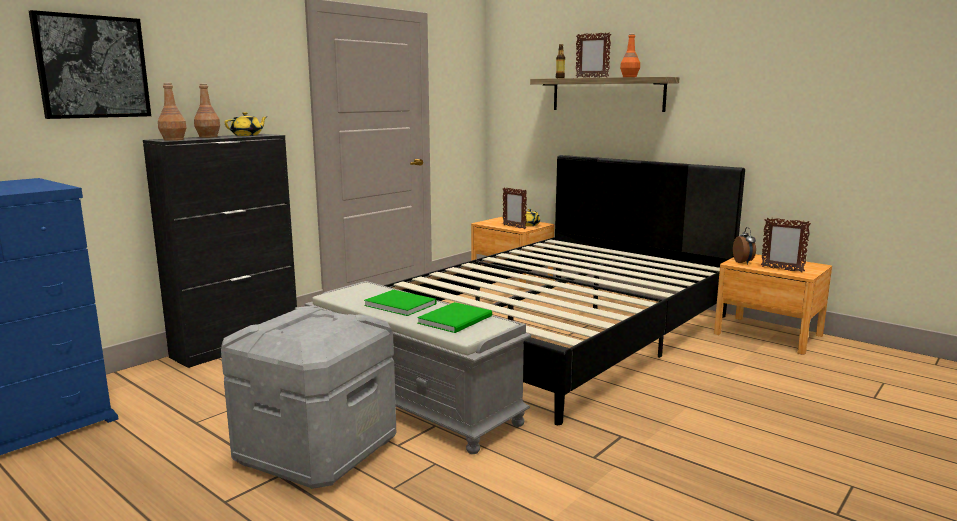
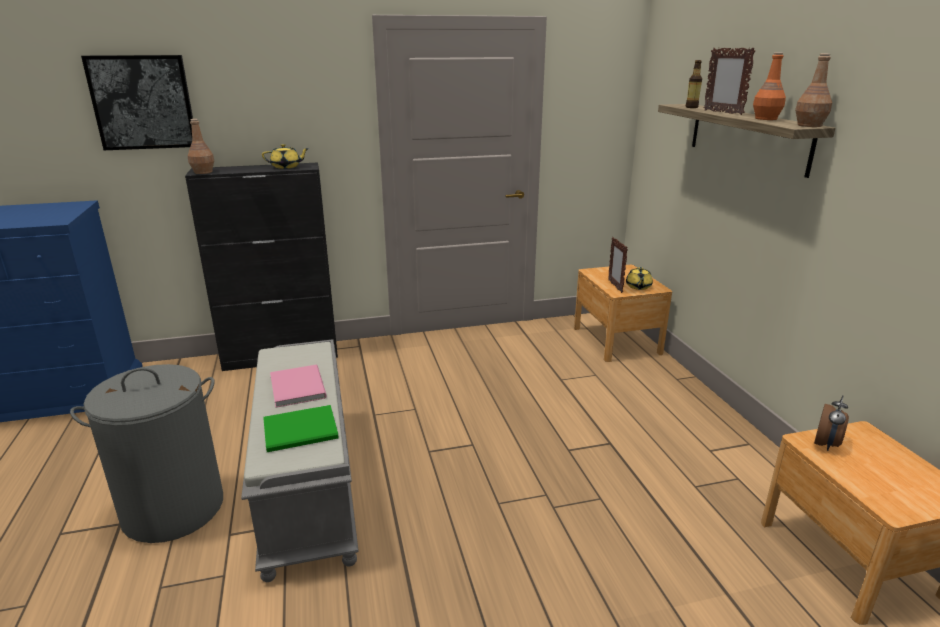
camera: 35 degrees right, 10 degrees up
brown bottle [194,83,220,138] -> brown bottle moved to [795,53,832,127]
grey storage box [221,306,396,489] -> grey laundry basket [70,364,223,543]
green book [364,290,437,316] -> pink book [270,365,327,407]
black bed [383,155,745,425] -> none
picture frame [761,218,811,273] -> none

